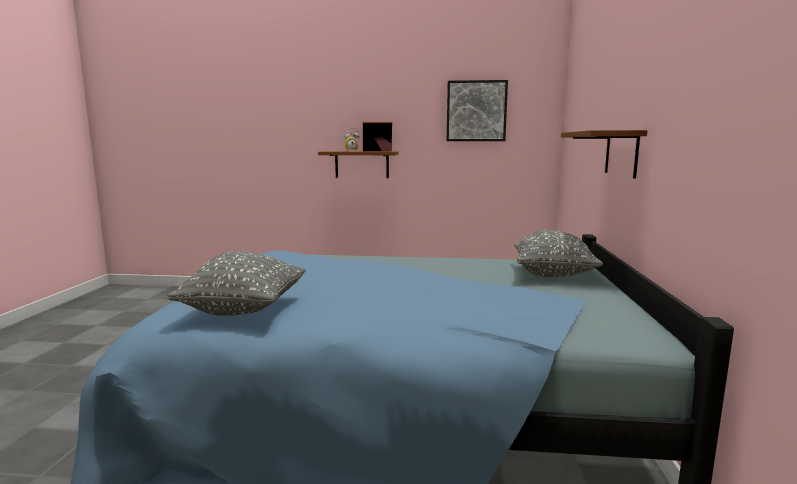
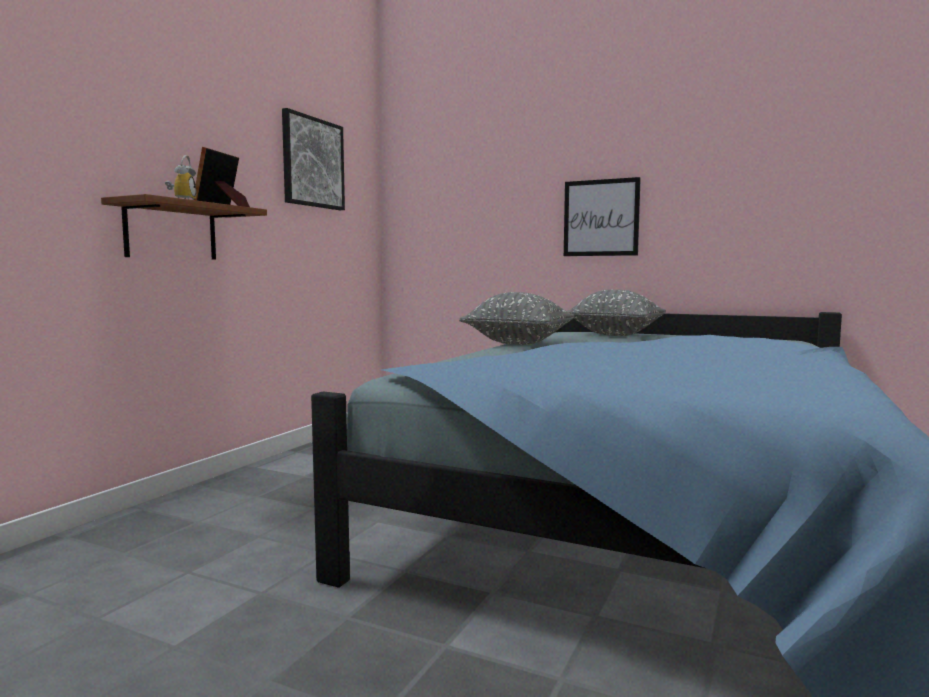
camera: 70 degrees left, 5 degrees down
grey pillow [167,251,306,316] -> grey pillow moved to [459,292,574,345]
brown shelf [561,130,647,179] -> picture [564,177,641,256]

